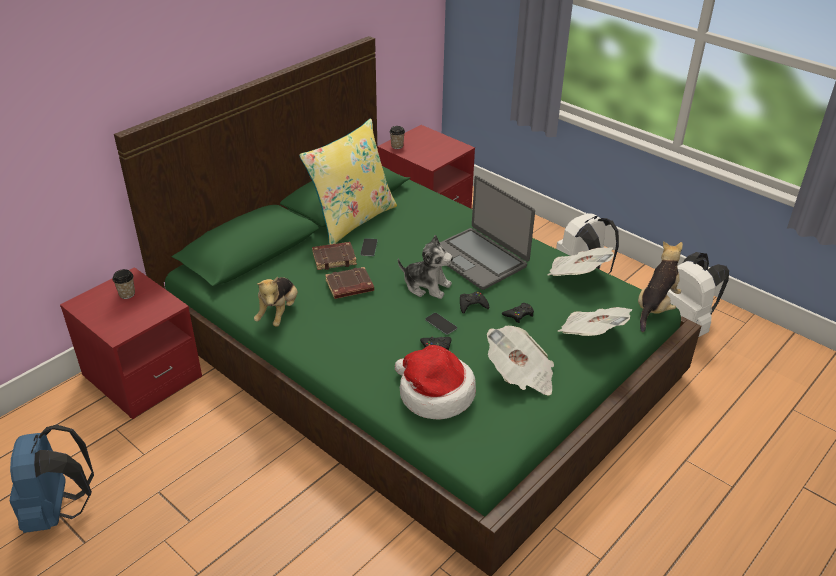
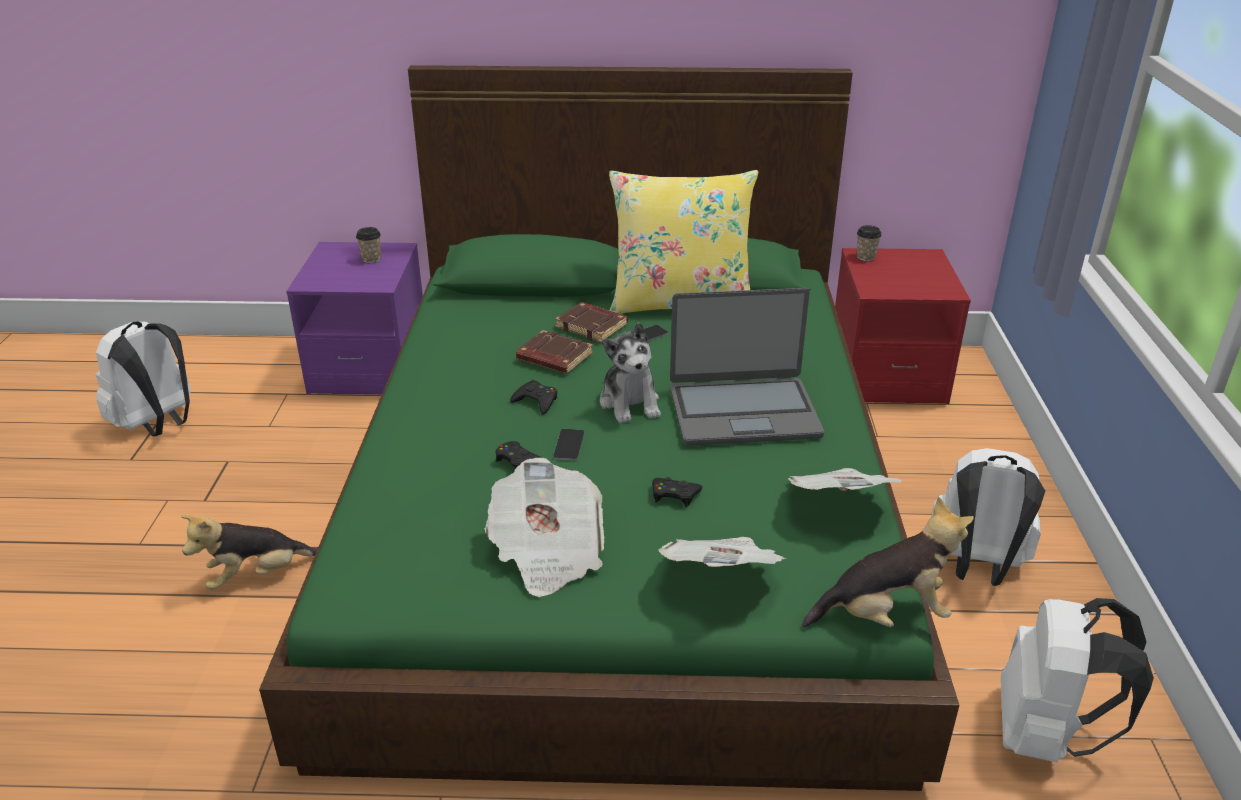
camera: 50 degrees right, 5 degrees down
blue backpack [10,425,94,533] -> white backpack [96,321,191,437]
red nightstand [60,267,202,419] -> purple nightstand [286,242,423,395]
plush toy [254,277,298,327] -> plush toy moved to [181,515,318,590]
hat [395,345,476,420] -> none
laptop [440,176,535,290] -> laptop turned 105 degrees counterclockwise [670,288,824,446]
black game controller [460,292,489,314] -> black game controller moved to [510,380,557,415]

